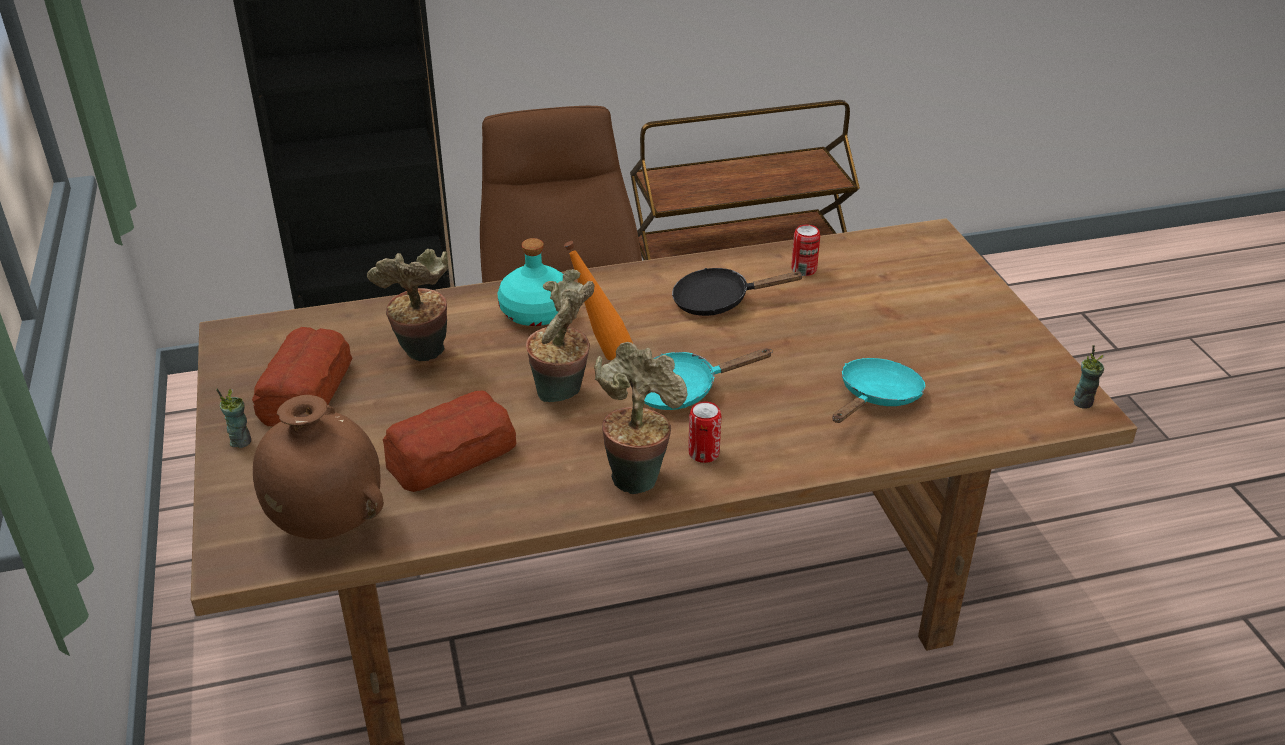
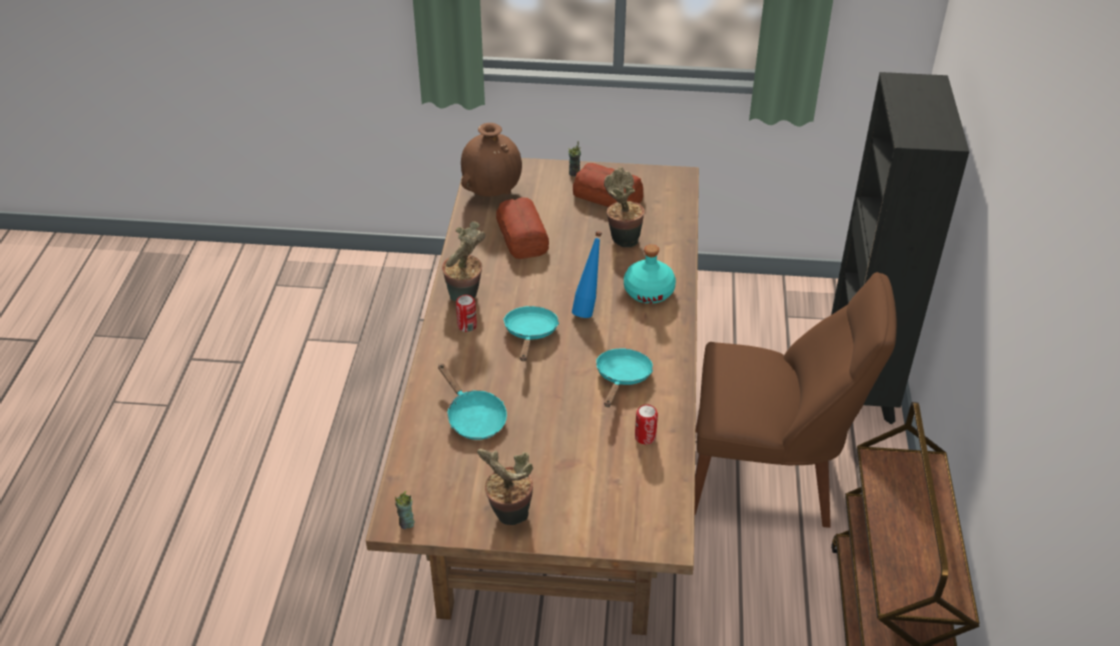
camera: 110 degrees right, 5 degrees up
potted plant [526,269,594,402] -> potted plant moved to [477,449,533,525]
orange bottle [564,241,633,360] -> blue bottle [572,231,602,318]
black frying pan [672,268,804,316] -> turquoise frying pan [596,348,653,407]

